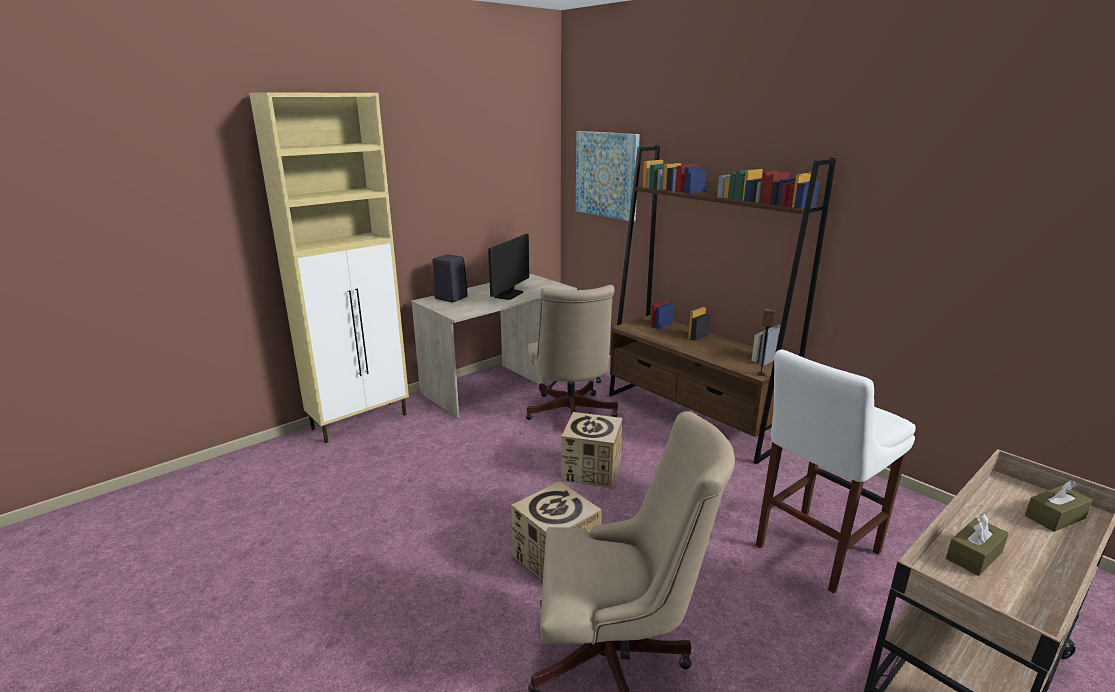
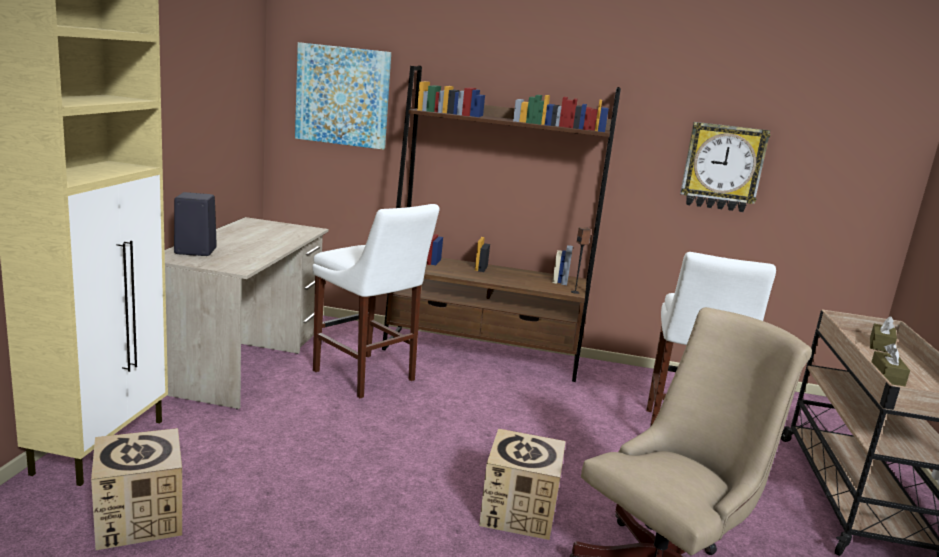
camera: 40 degrees left, 5 degrees down
monitor [488,234,529,300] -> none
beige office chair [526,285,618,420] -> white stool [312,204,439,398]
cardboard box [561,412,622,488] -> cardboard box moved to [91,428,182,550]
none -> wall clock [680,122,771,212]

